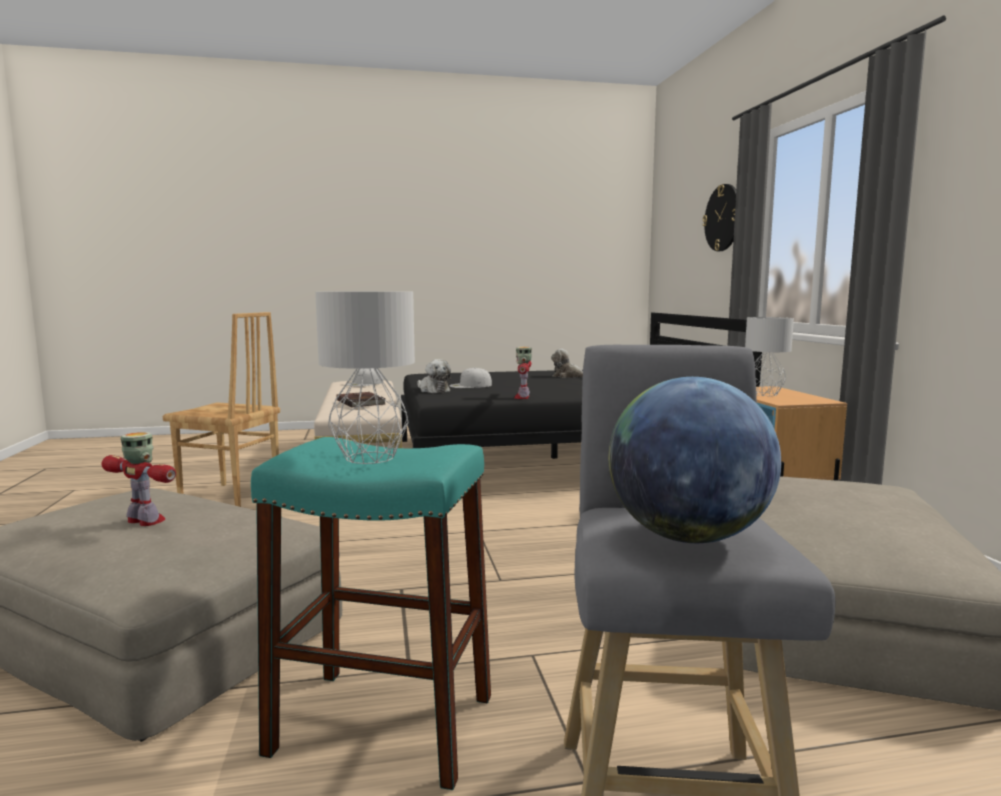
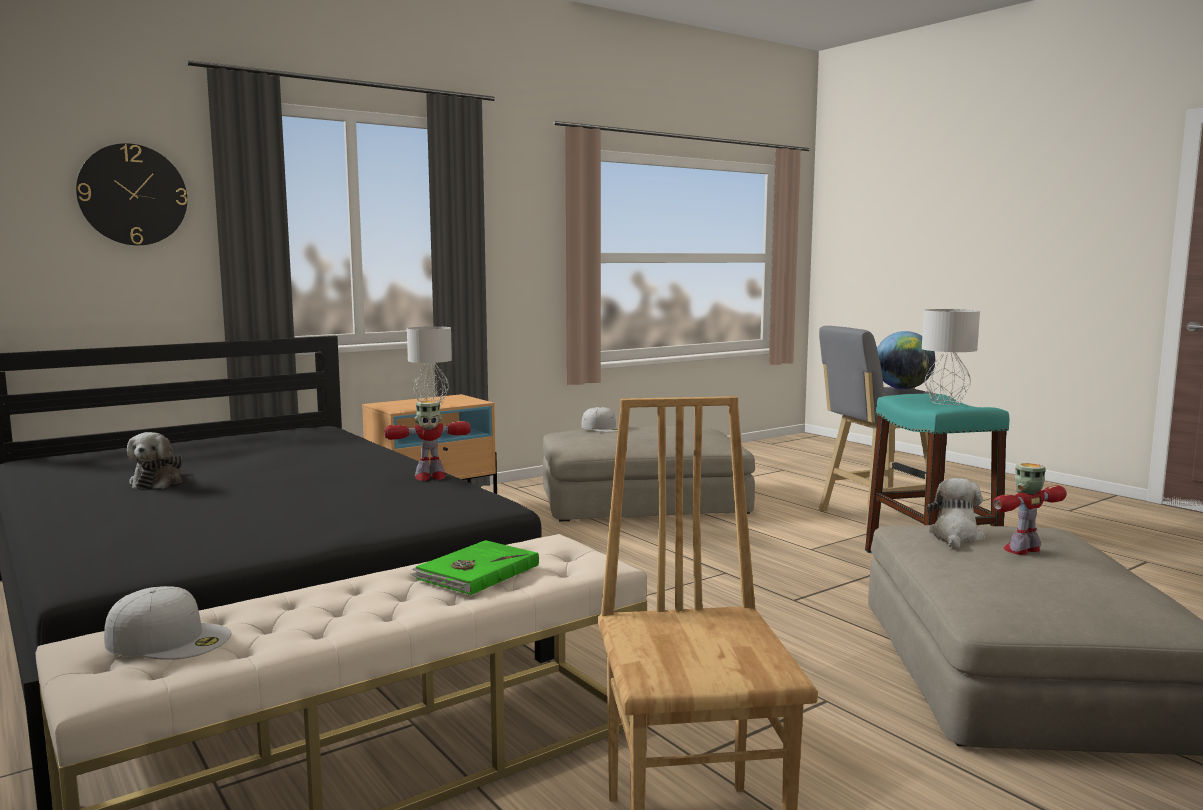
camera: 115 degrees left, 0 degrees up
toy robot [101,432,176,526] -> toy robot turned 60 degrees clockwise [993,463,1067,555]
brown book [336,392,386,408] -> green book [410,540,539,595]
plush toy [417,359,451,393] -> plush toy moved to [927,478,985,549]
white cap [449,368,492,388] -> white cap moved to [582,407,618,432]

